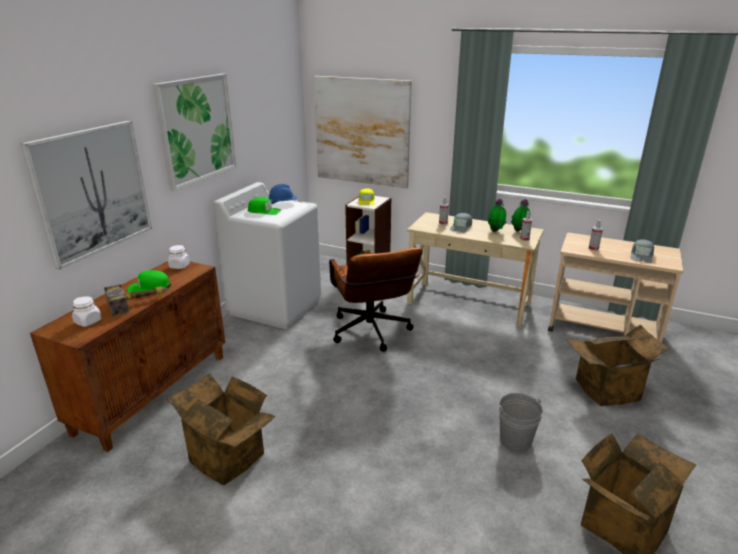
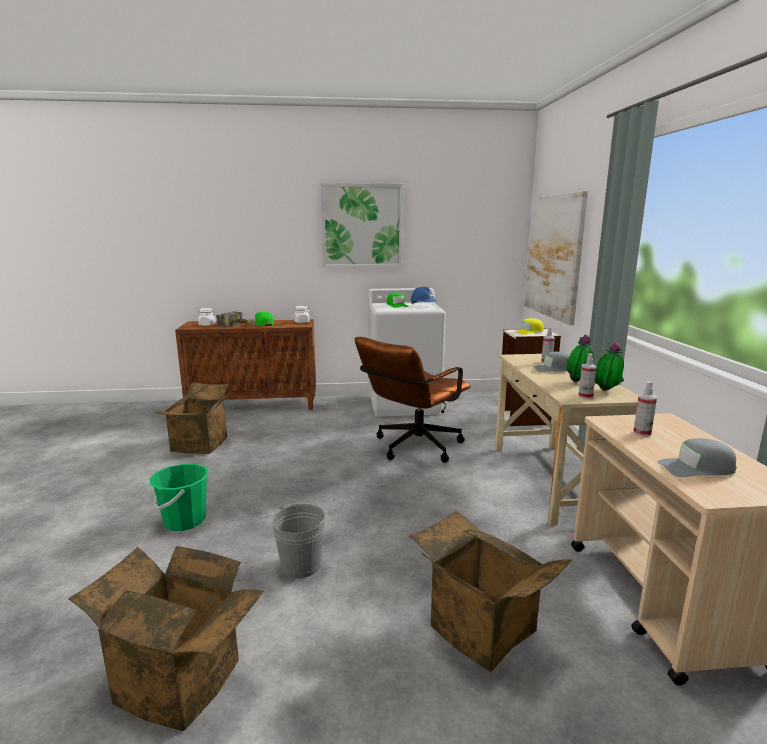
camera: 60 degrees right, 10 degrees down
picture [21,121,152,269] -> none
none -> green bucket [149,464,209,531]

